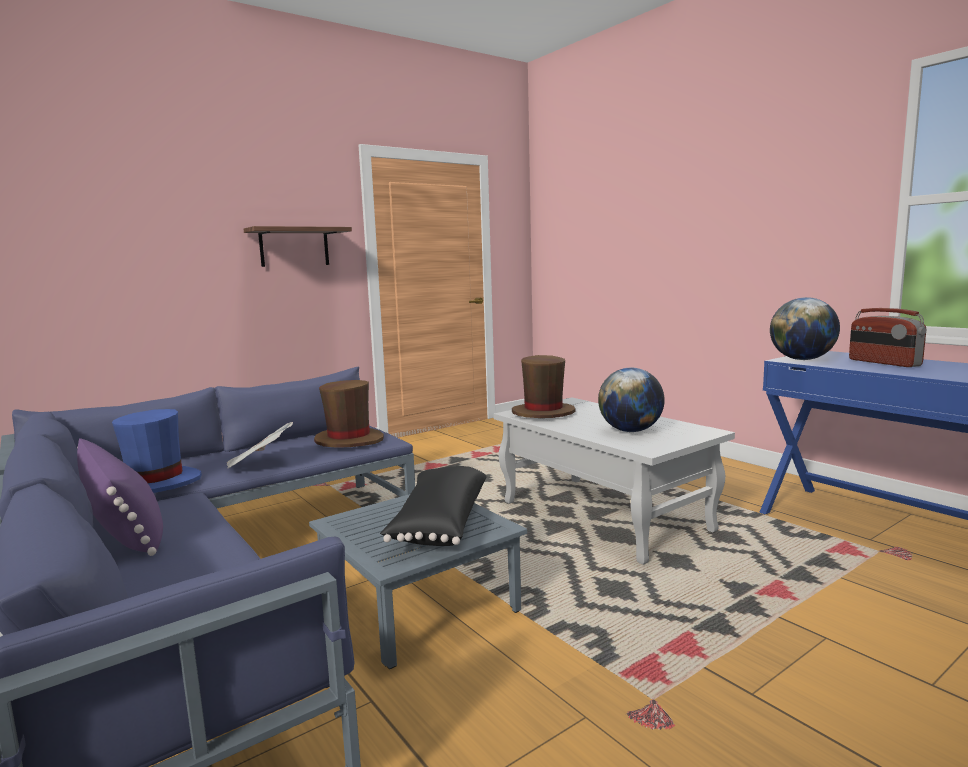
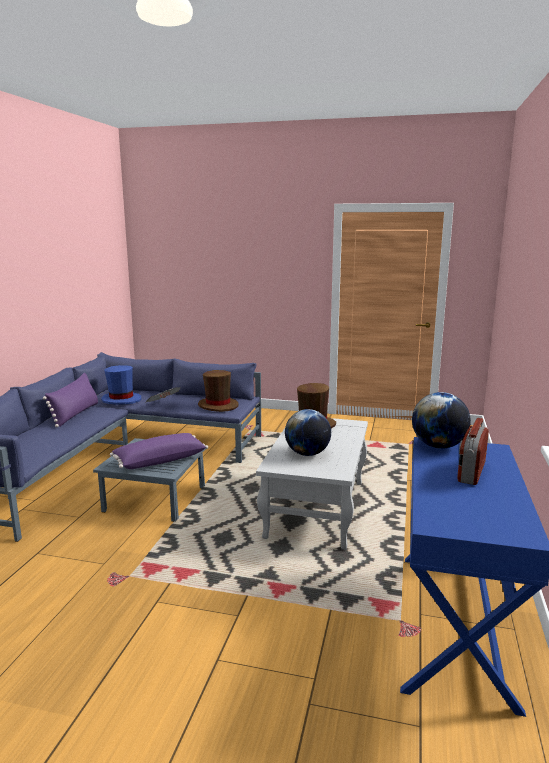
camera: 50 degrees right, 5 degrees up
shelf [244,226,352,267] -> none
black pillow [380,466,487,546] -> purple pillow [110,433,208,469]

